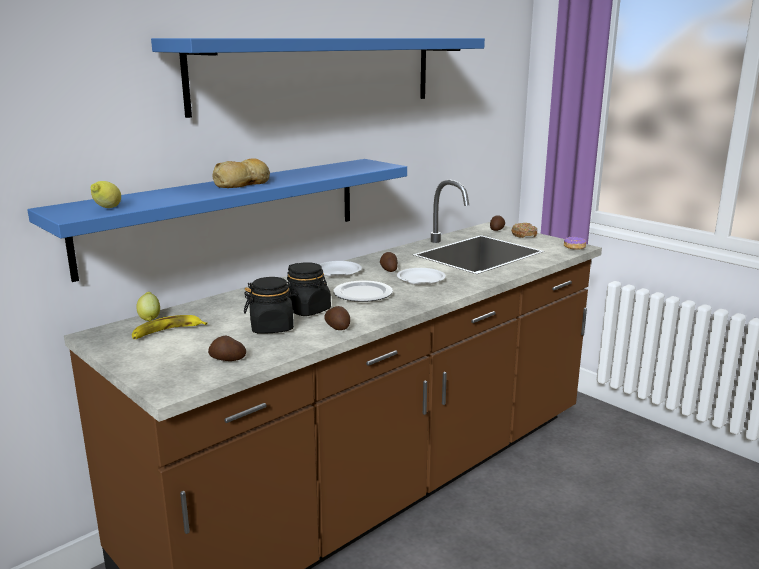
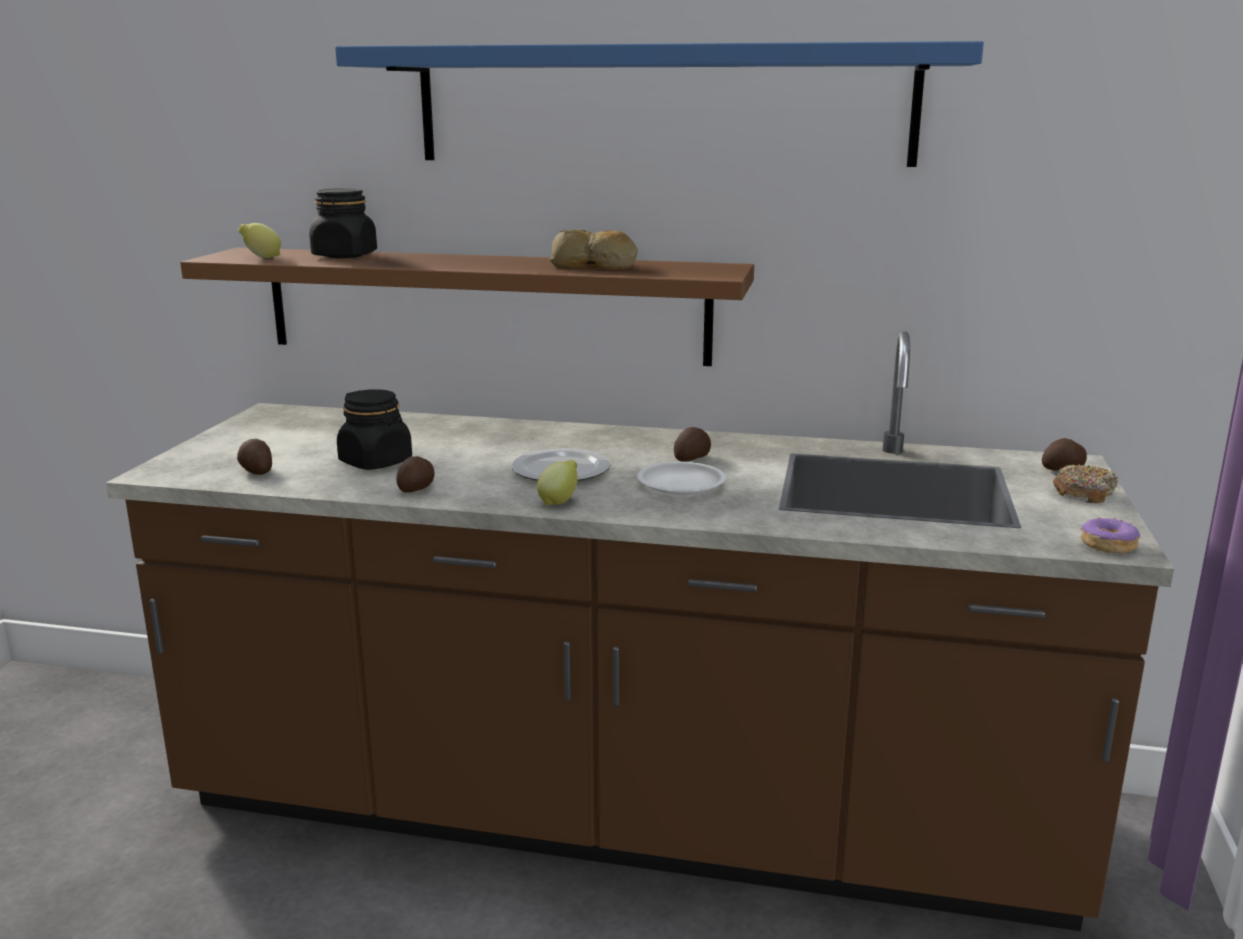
camera: 55 degrees right, 0 degrees up
blue shelf [27,159,407,282] -> brown shelf [180,247,754,366]
banana [132,315,208,339] -> none
lemon [136,292,160,321] -> lemon moved to [537,460,578,505]
bread [212,158,270,188] -> bread moved to [549,230,638,270]
black jar [287,262,331,316] -> black jar moved to [309,188,377,258]
white plate [319,261,362,277] -> none

